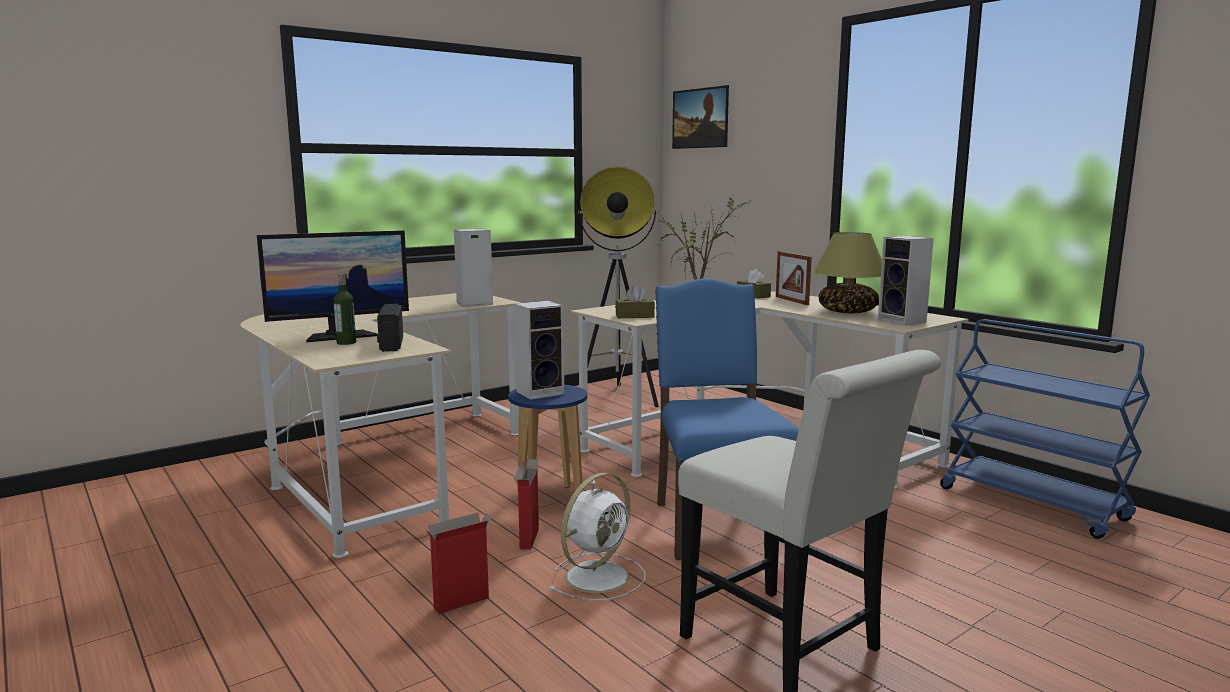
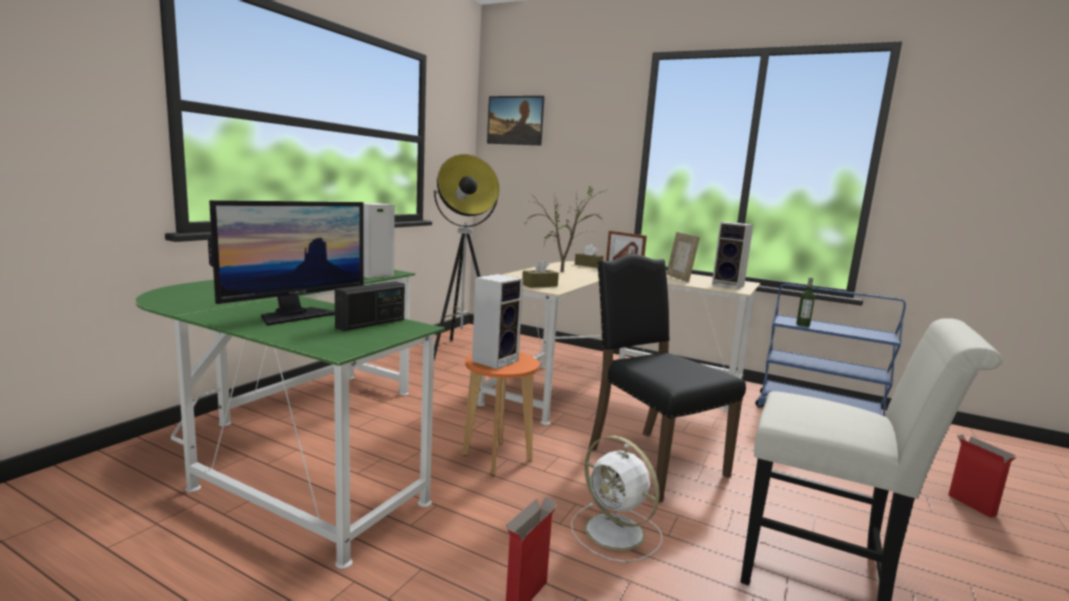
camera: 25 degrees left, 0 degrees up
beige desk [241,293,521,558] -> green desk [135,270,445,569]
bottle [333,271,356,345] -> bottle moved to [796,278,815,327]
radio [377,303,403,352] -> radio turned 105 degrees counterclockwise [335,281,405,331]
blue stool [508,384,587,492] -> orange stool [462,352,539,475]
cardboard box [513,459,541,549] -> cardboard box moved to [948,435,1017,518]
white fan [548,473,645,601] -> white fan turned 120 degrees clockwise [571,436,662,562]
blue chair [655,278,799,560] -> black chair [589,254,746,503]
table lamp [813,232,882,313] -> picture frame [666,232,700,282]

